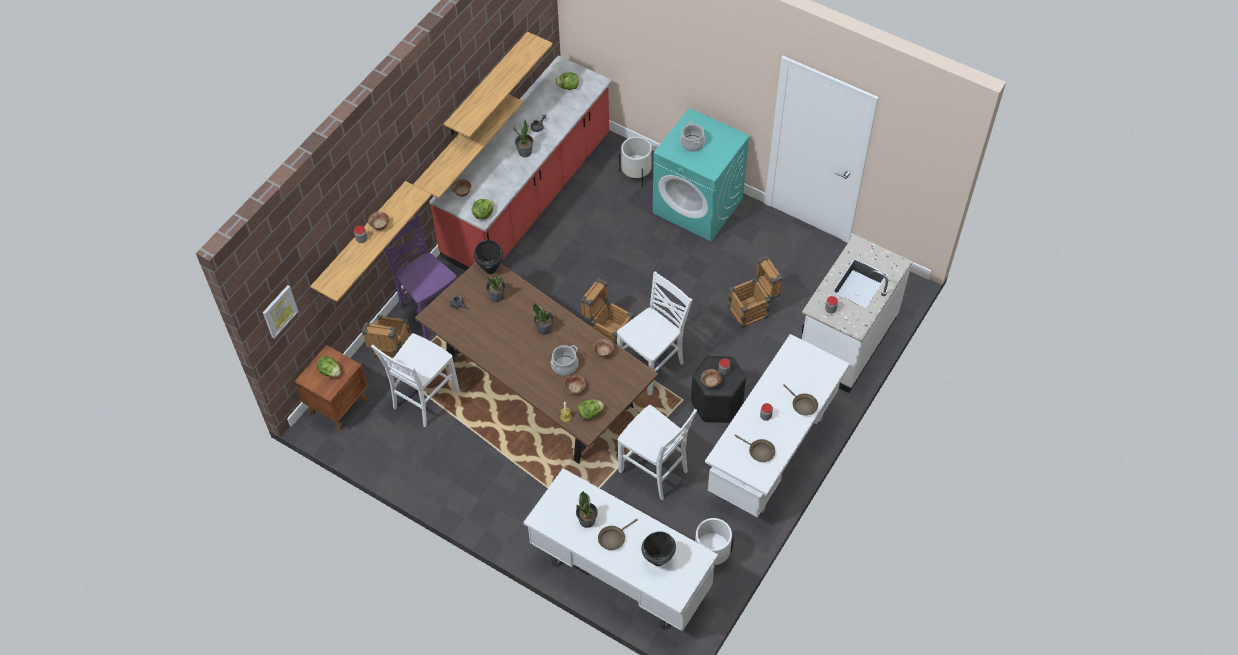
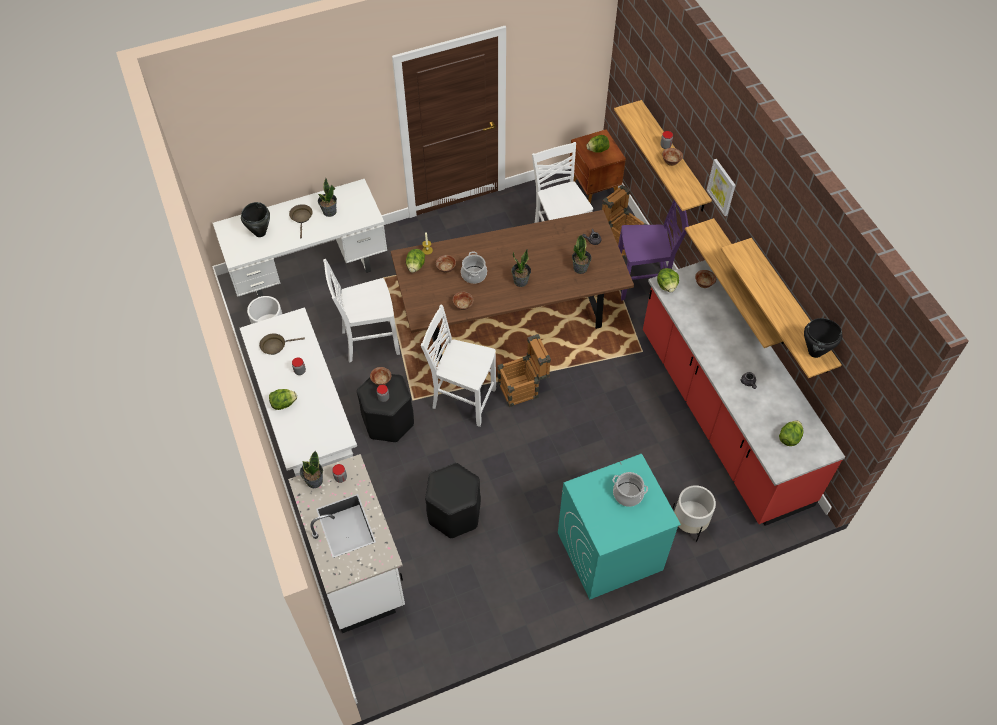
camera: 125 degrees right, 0 degrees up
picture [263,285,298,338] -> picture moved to [706,159,736,216]
black cooking pot [474,240,503,274] -> black cooking pot moved to [804,318,842,358]
potted plant [514,119,534,157] -> potted plant moved to [300,451,323,488]
white chair [617,271,692,396] -> white chair turned 120 degrees clockwise [421,305,496,427]
crate [728,255,783,328] -> black stool [425,463,481,539]
brown frying pan [783,384,818,416] -> lettuce [269,389,297,410]

